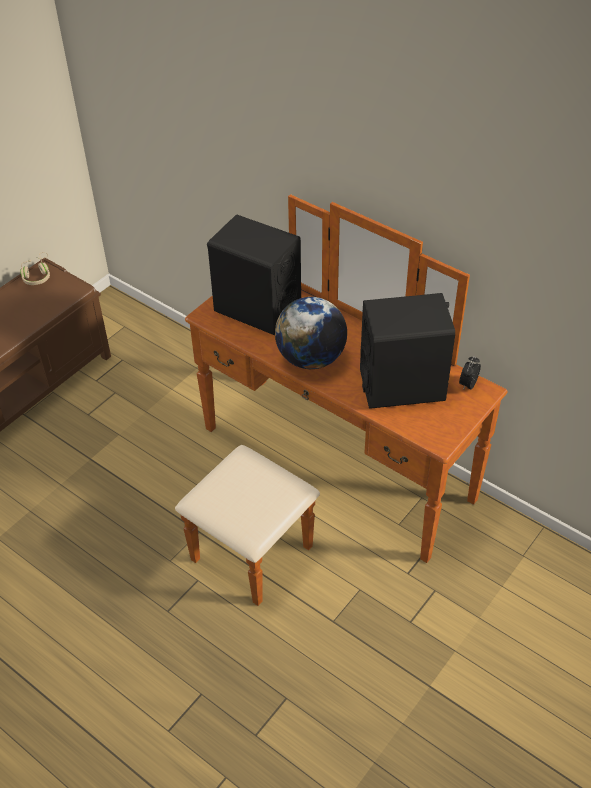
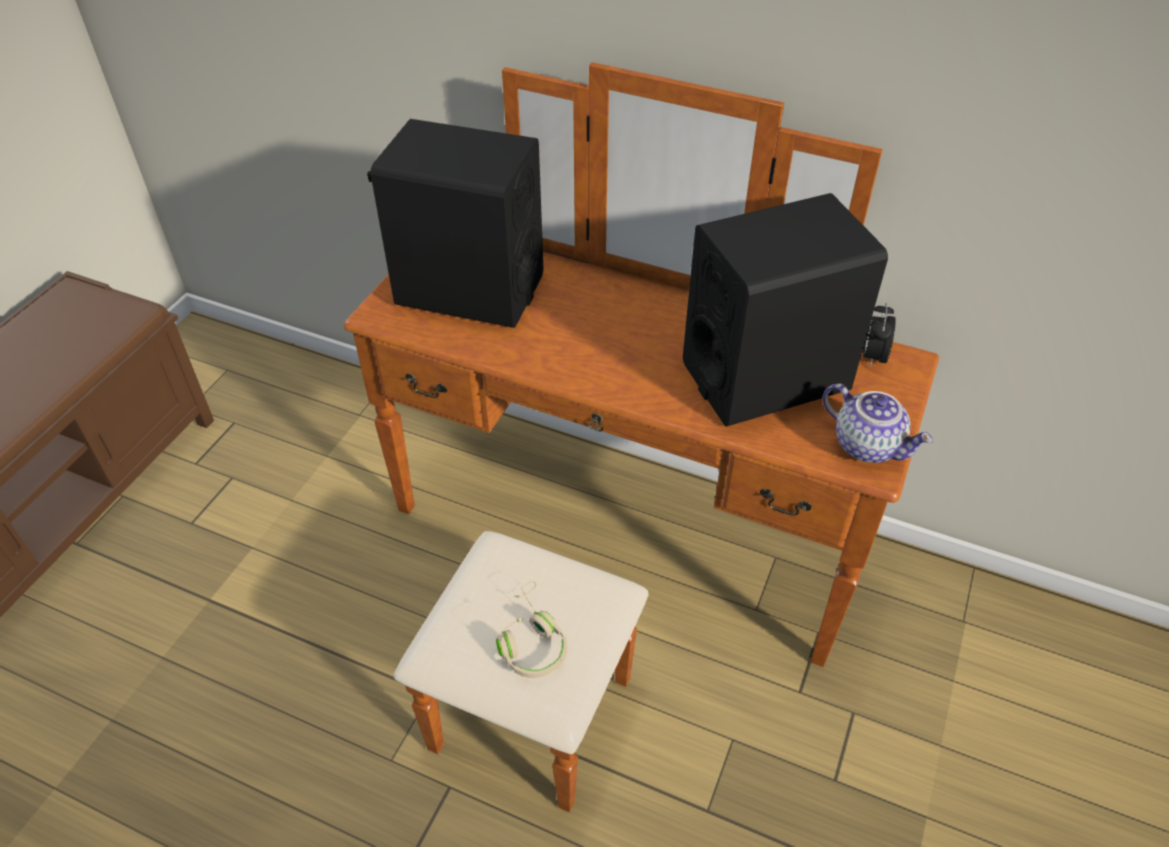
camera: 15 degrees left, 0 degrees up
beige headphones [20,252,50,285] -> beige headphones moved to [496,581,567,678]
globe [275,297,347,369] -> none
none -> teapot [822,383,933,463]

